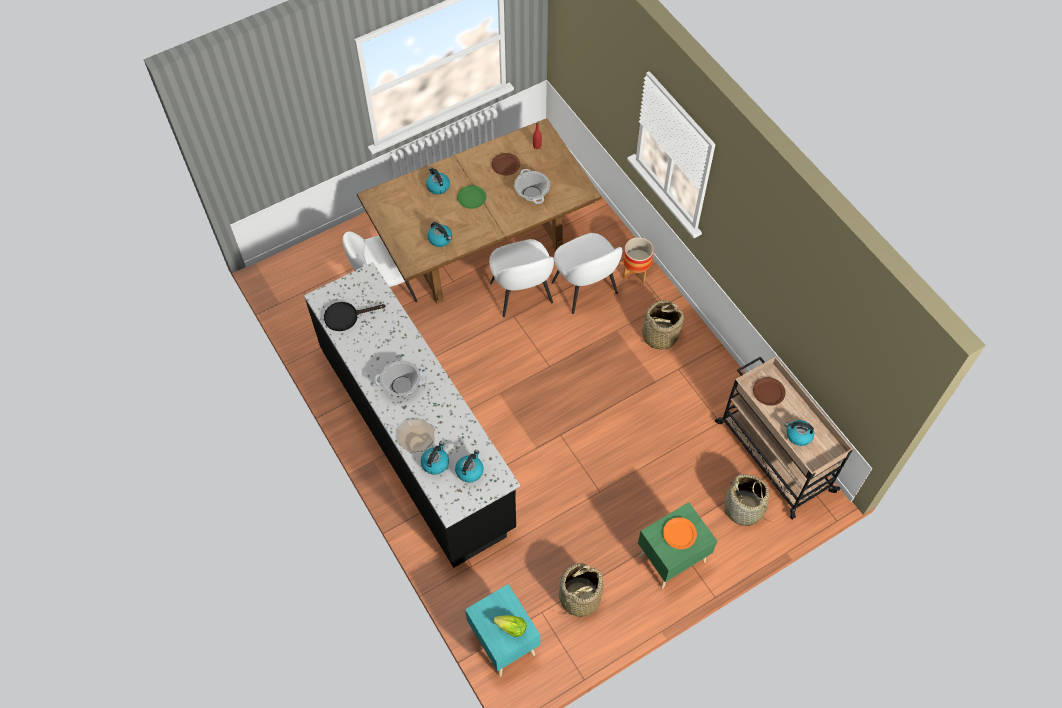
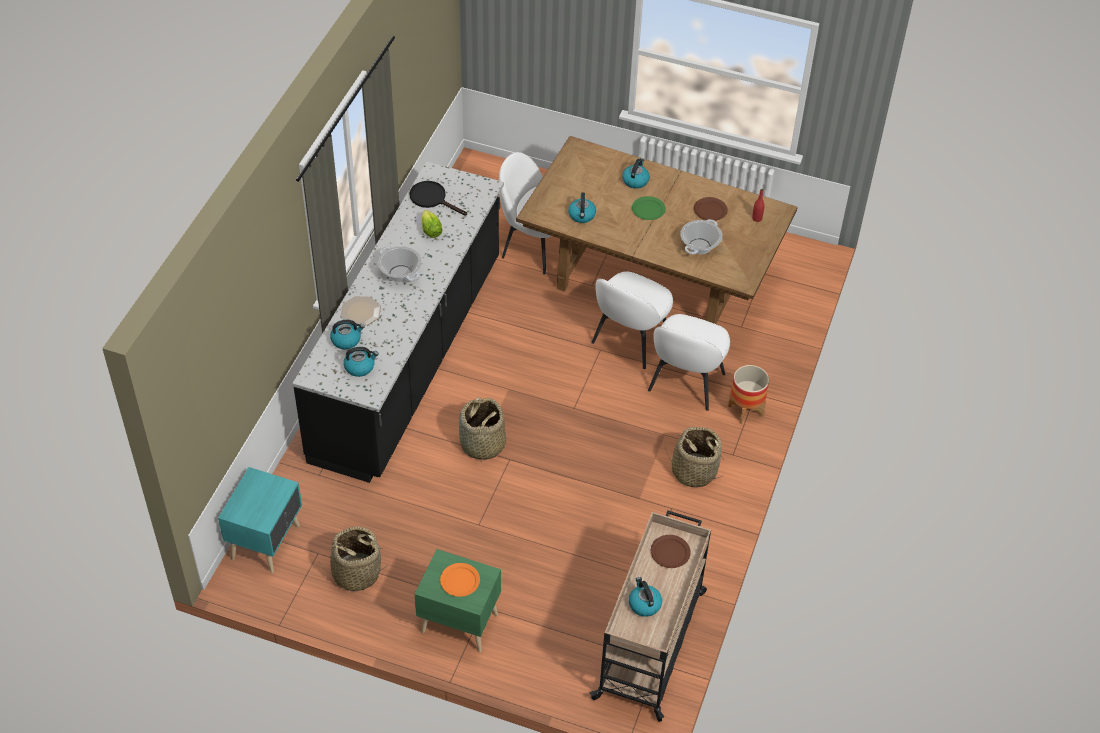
camera: 50 degrees right, 10 degrees down
lettuce [493,615,526,637] -> lettuce moved to [422,210,442,238]
basket [724,474,771,526] -> basket moved to [459,398,506,463]

